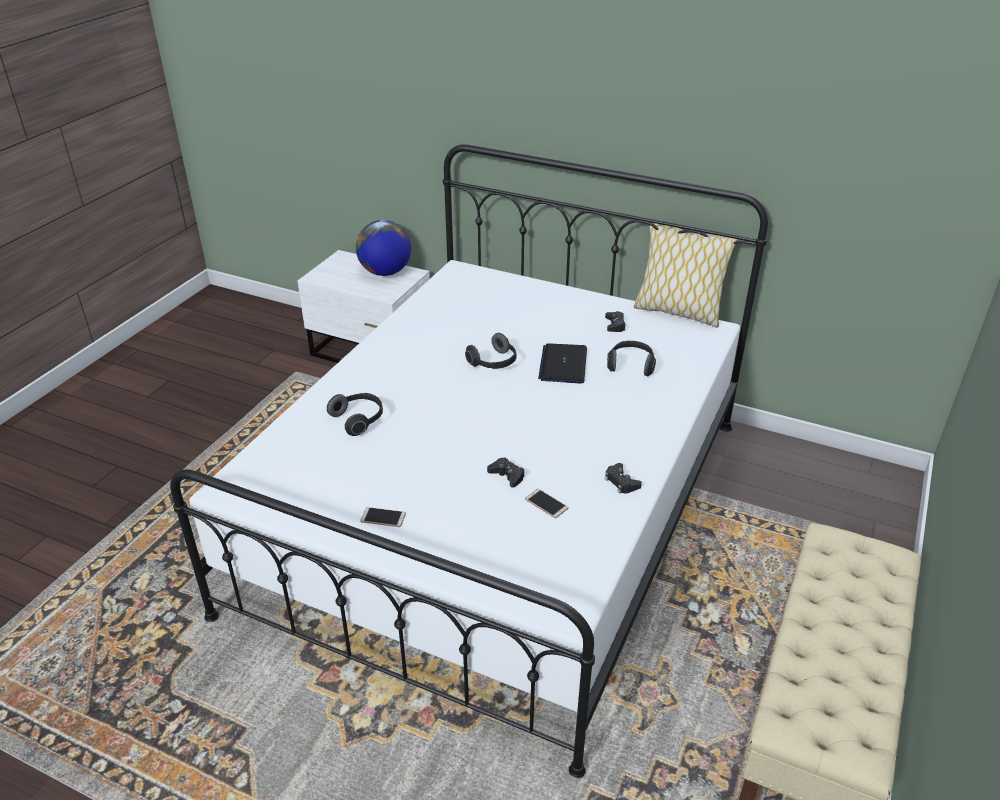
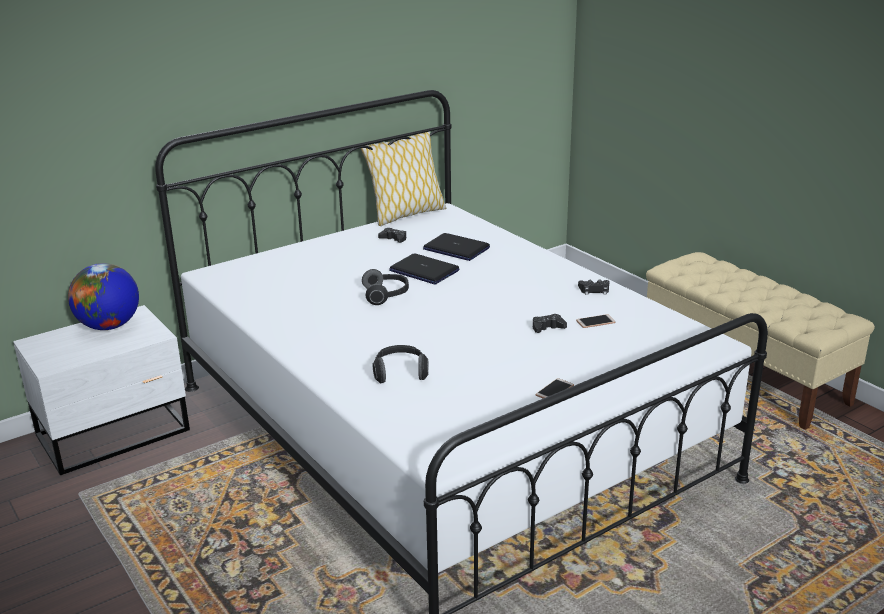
camera: 60 degrees left, 10 degrees down
headphones [607,341,656,376] -> laptop [423,233,490,261]

